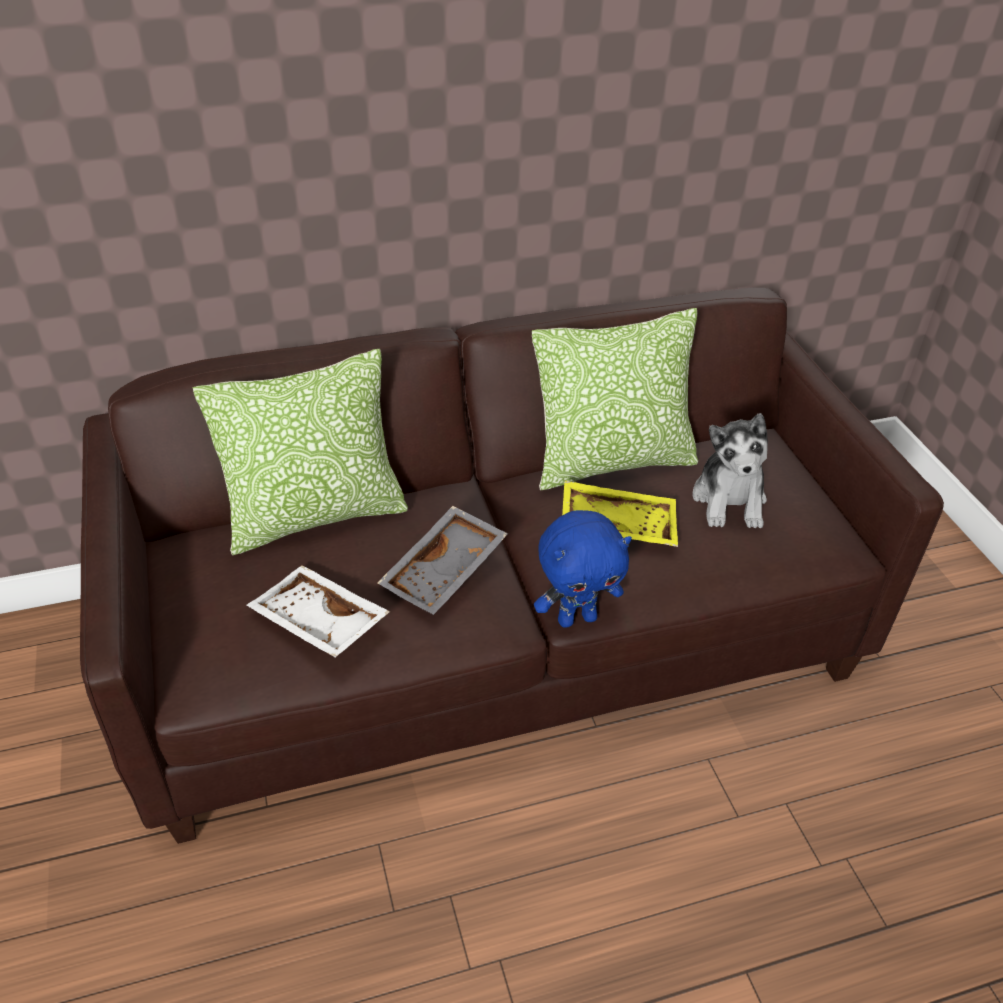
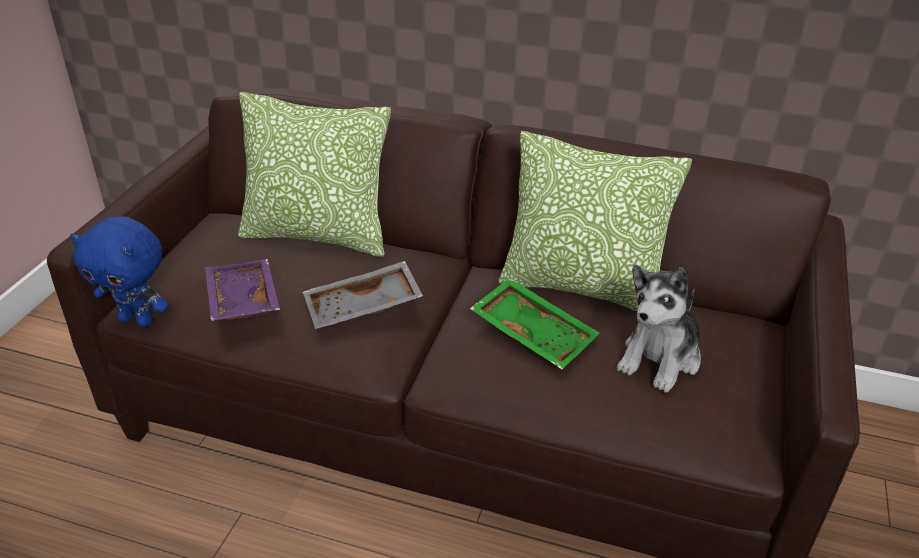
camera: 35 degrees right, 5 degrees down
white tray [247,565,390,657] -> purple tray [205,259,280,321]
blue plush toy [534,510,632,628] -> blue plush toy moved to [70,216,169,327]
yellow tray [562,480,678,547] -> green tray [470,278,600,369]

